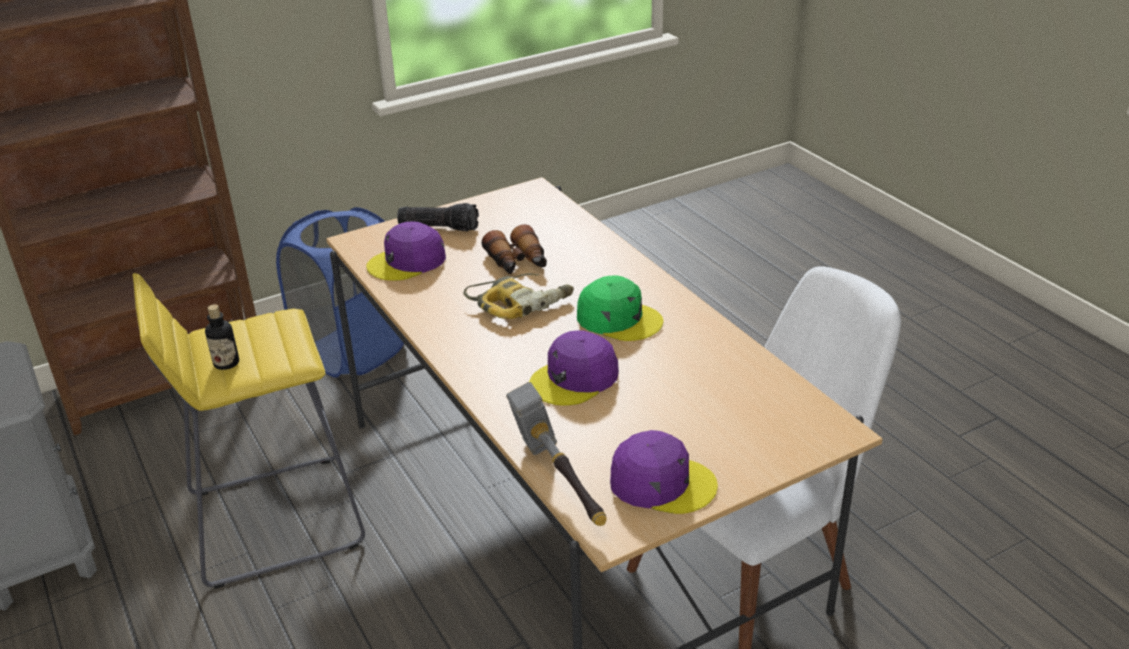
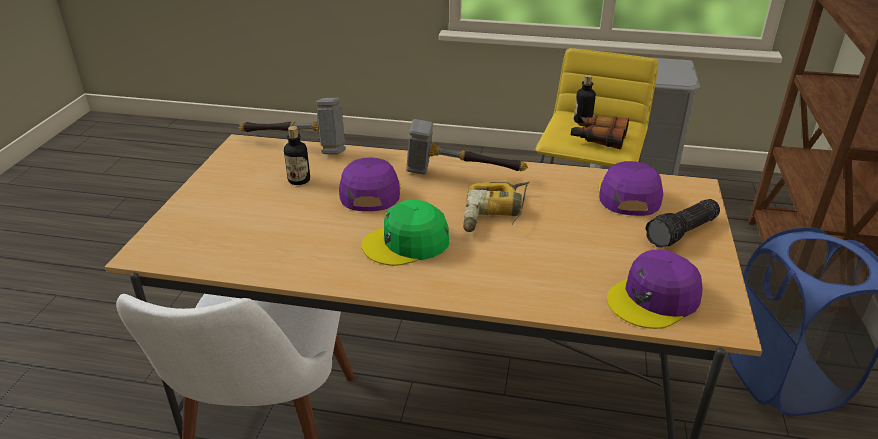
camera: 130 degrees right, 0 degrees up
binoculars [482,224,547,274] -> binoculars moved to [571,116,629,150]
purple cap [610,430,718,514] -> purple cap moved to [607,250,702,329]
none -> bottle [284,126,310,185]
none -> hammer [406,119,528,175]

